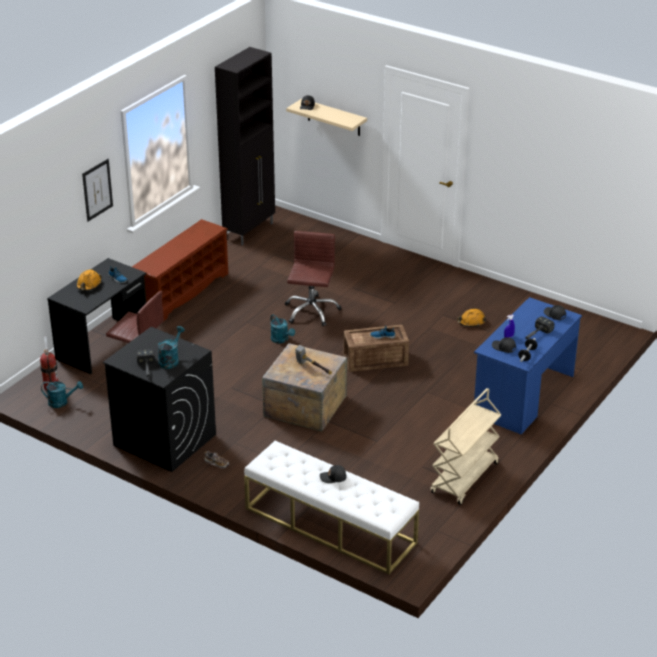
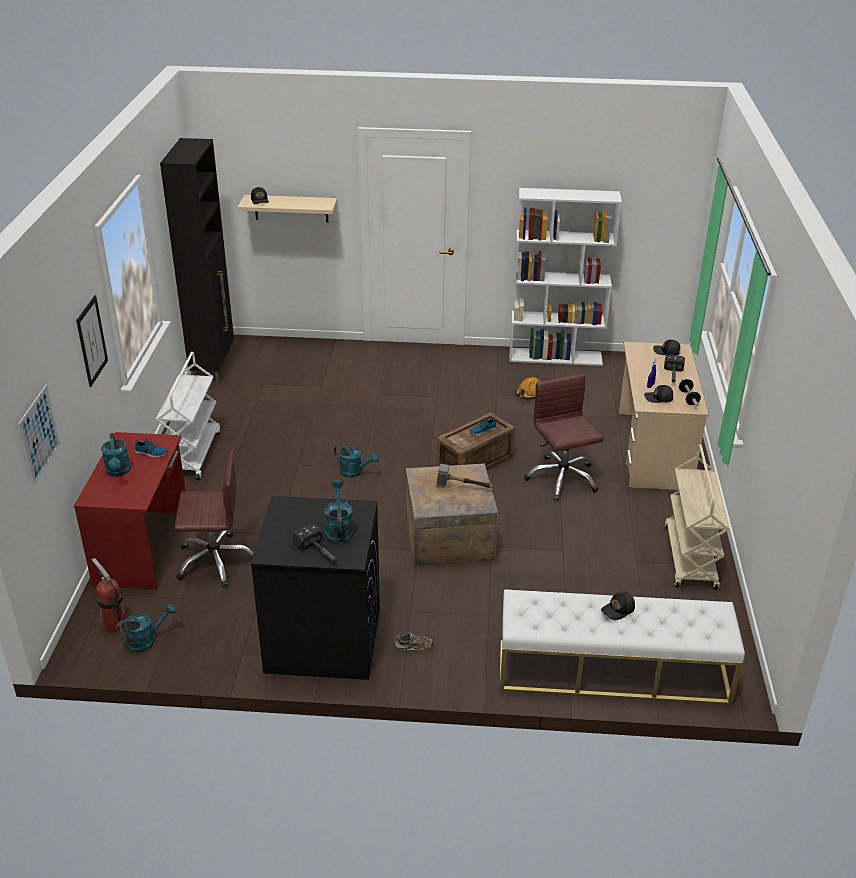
camera: 30 degrees left, 0 degrees up
black desk [47,258,146,374] -> red desk [74,432,186,590]
orange hard hat [76,270,102,291] -> turquoise watering can [101,433,131,477]
brown shoe rack [132,219,228,323] -> white cart [156,352,220,480]
brown office chair [285,231,341,326] -> brown office chair moved to [524,374,604,501]
blue desk [474,297,582,434] -> beige desk [619,342,709,490]
none -> picture [18,384,60,485]
none -> white bookcase [509,188,622,366]

